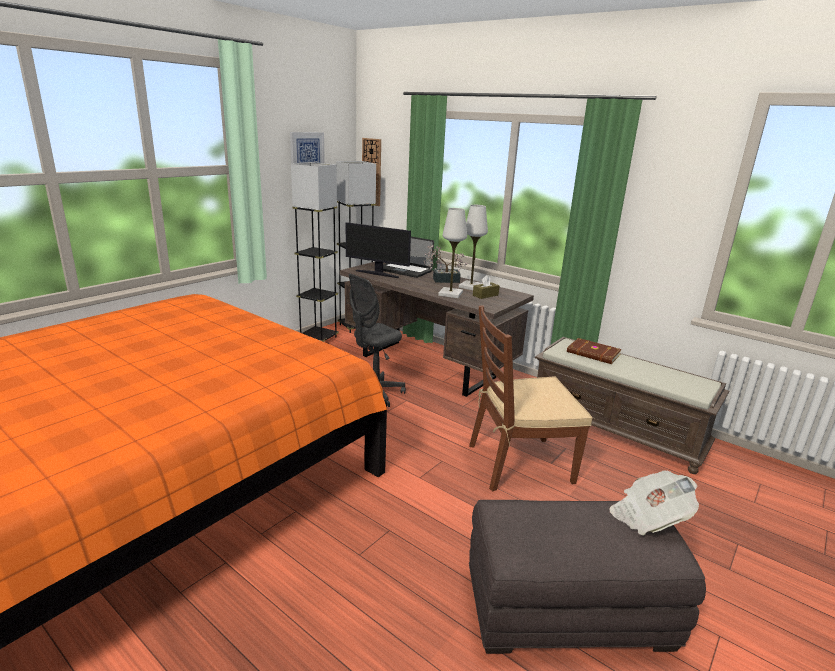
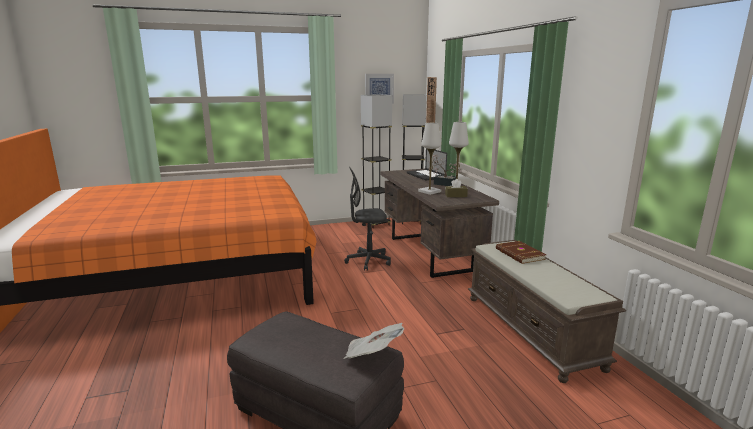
camera: 35 degrees right, 5 degrees down
monitor [346,222,411,278] -> none
brown chair [469,305,593,492] -> none

